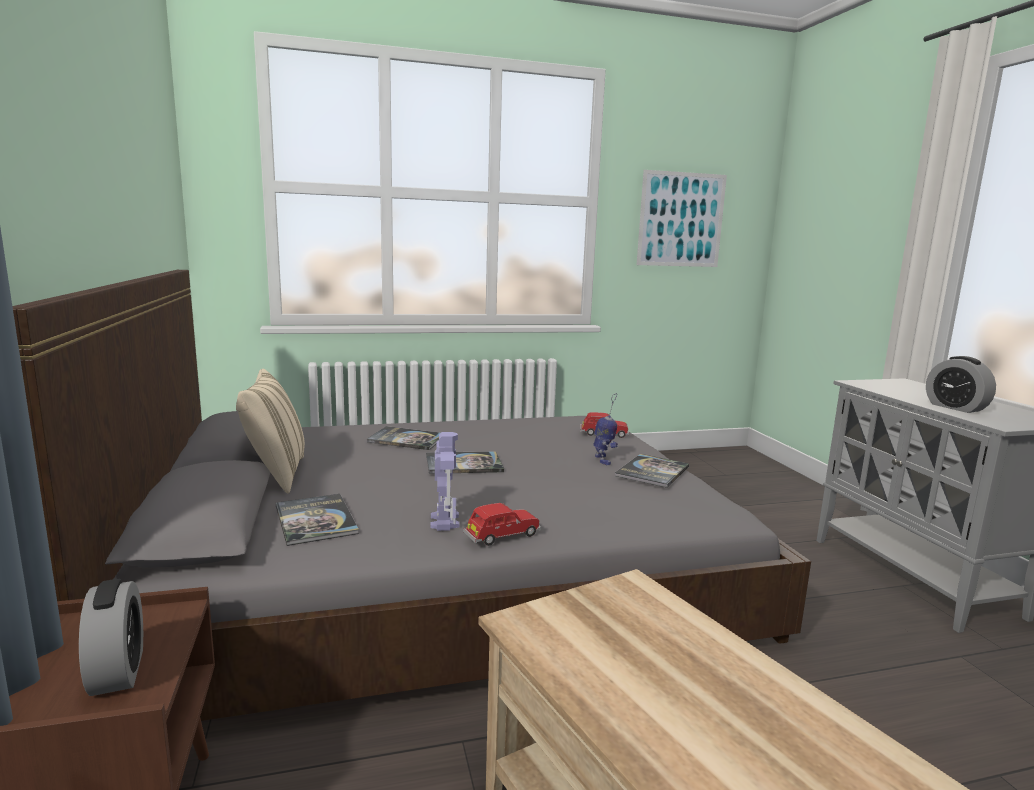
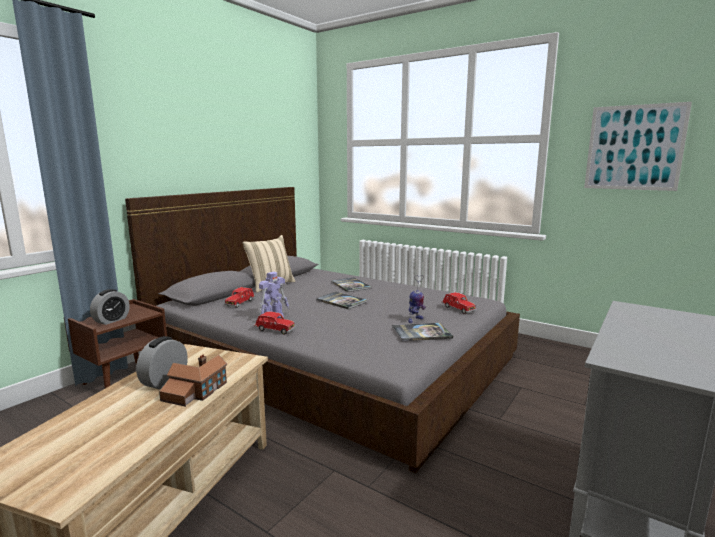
camera: 50 degrees right, 0 degrees up
book [276,494,359,546] -> red toy car [224,287,255,308]
alarm clock [926,356,996,413] -> alarm clock moved to [136,336,188,389]
none -> toy house [159,354,227,407]

